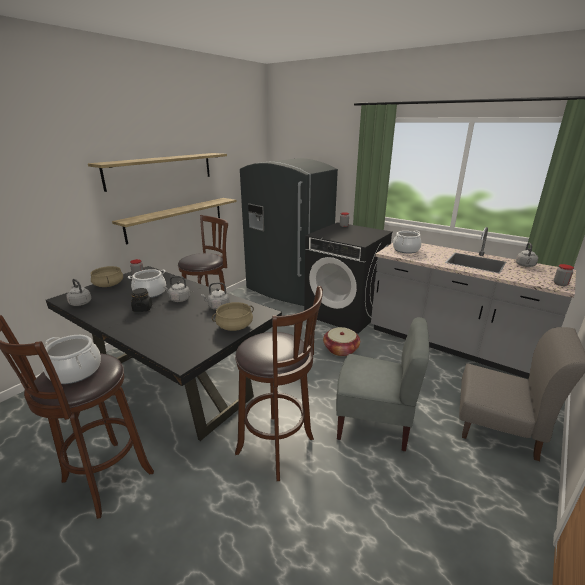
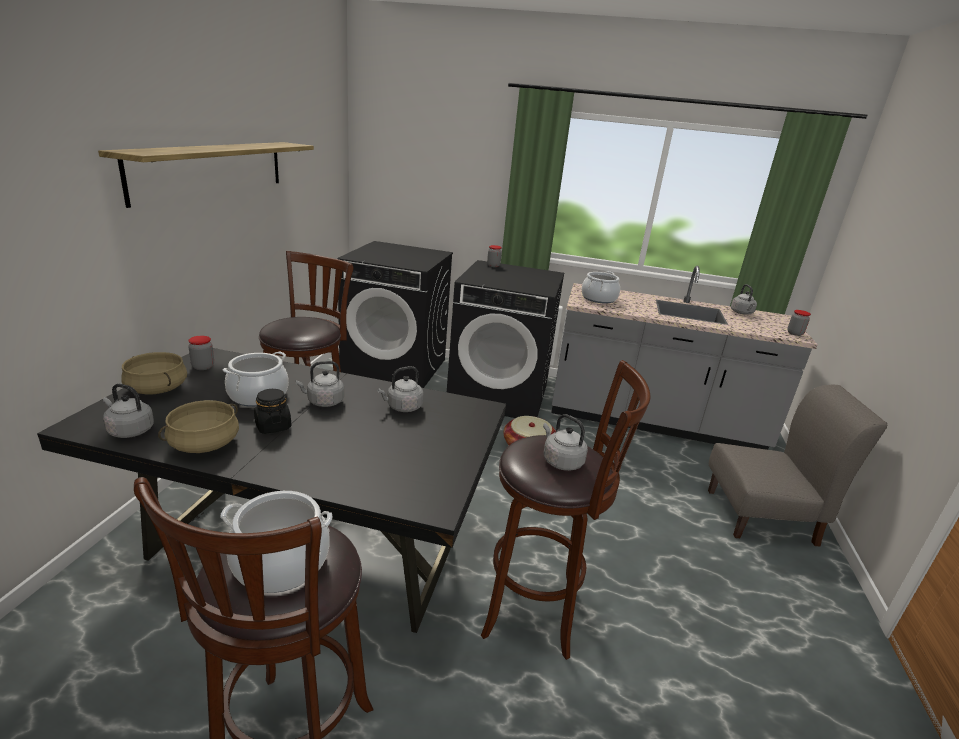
camera: 25 degrees left, 0 degrees up
shelf [112,198,237,245] -> none
beige cooking pot [212,302,254,331] -> beige cooking pot moved to [158,400,239,453]
grey fridge [240,158,338,306] -> black washing machine [338,241,453,388]
grey chair [336,317,429,451] -> none
none -> grey kettle [543,414,588,471]

